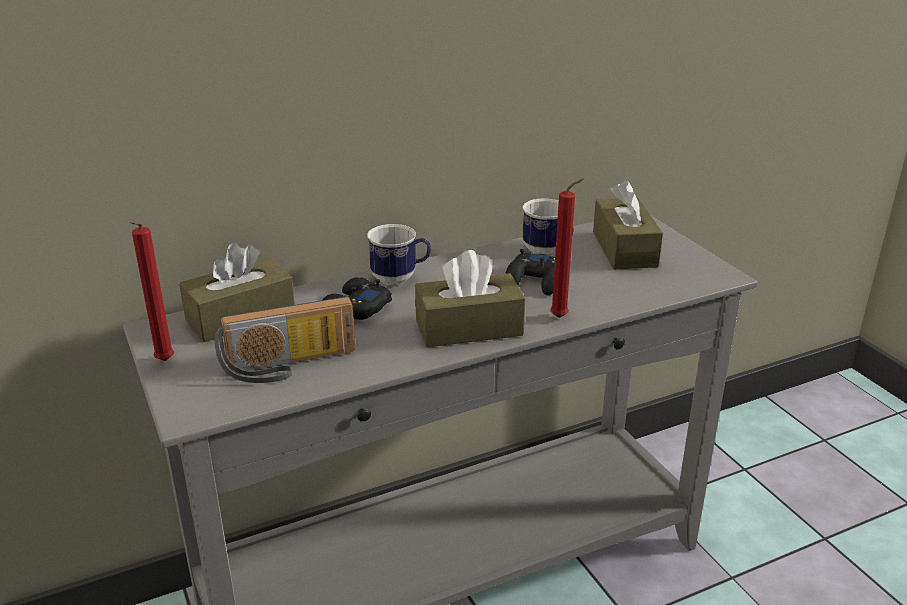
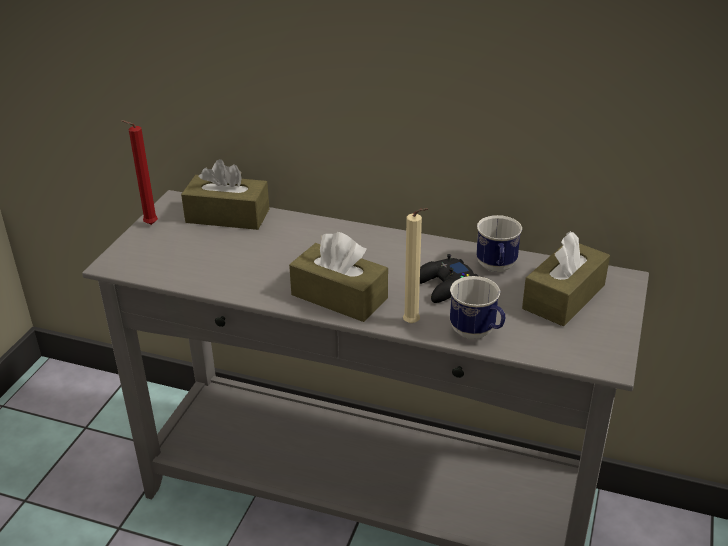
camera: 45 degrees right, 5 degrees up
radio [215,297,355,383] -> none
black game controller [321,277,392,320] -> none
mug [367,224,431,285] -> mug moved to [450,276,506,339]
red candle [550,178,585,318] -> beige candle [403,208,428,323]

